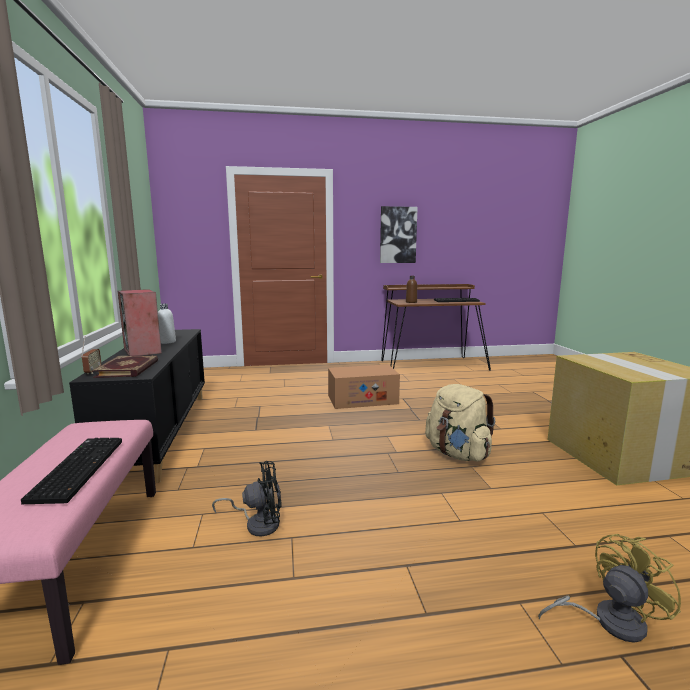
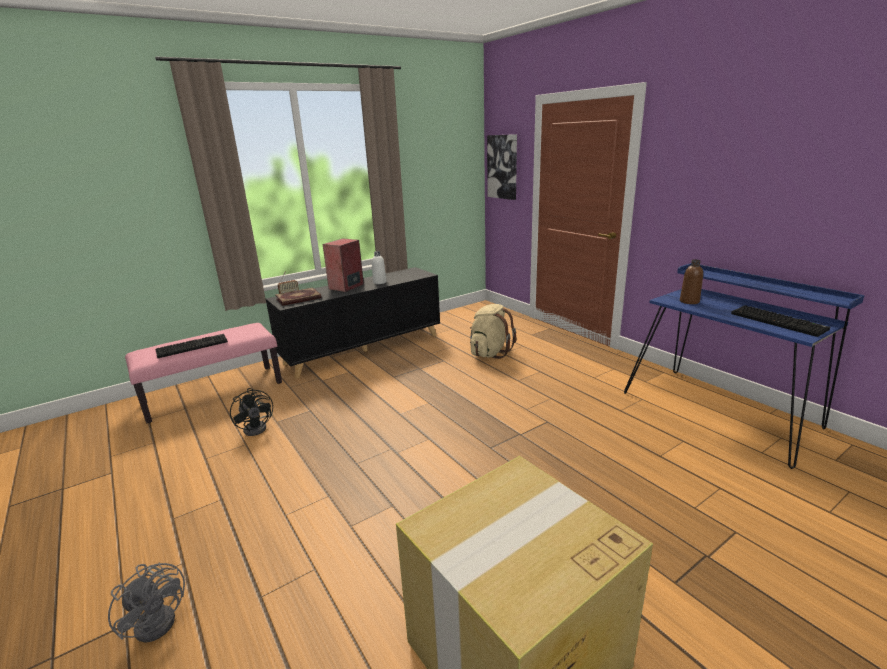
camera: 65 degrees right, 10 degrees up
cardboard box [328,364,400,409] -> none
picture [380,206,418,263] -> picture moved to [487,134,517,200]
brown desk [381,284,491,371] -> blue desk [624,263,865,469]
beige backpack [425,384,495,462] -> beige backpack moved to [470,304,517,359]
yellow fan [538,534,681,643] -> grey fan [108,562,185,643]

